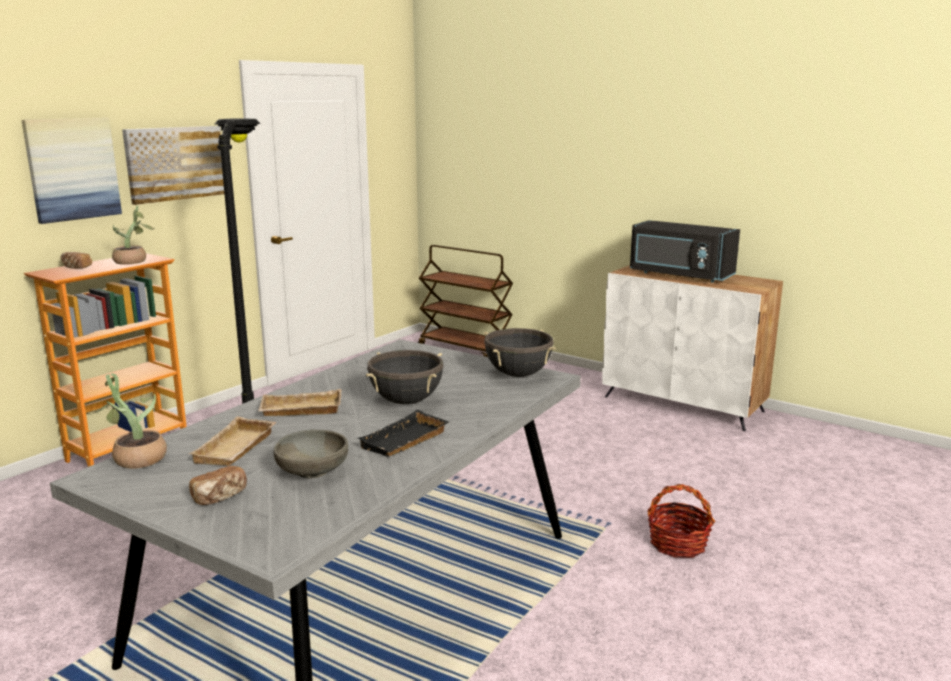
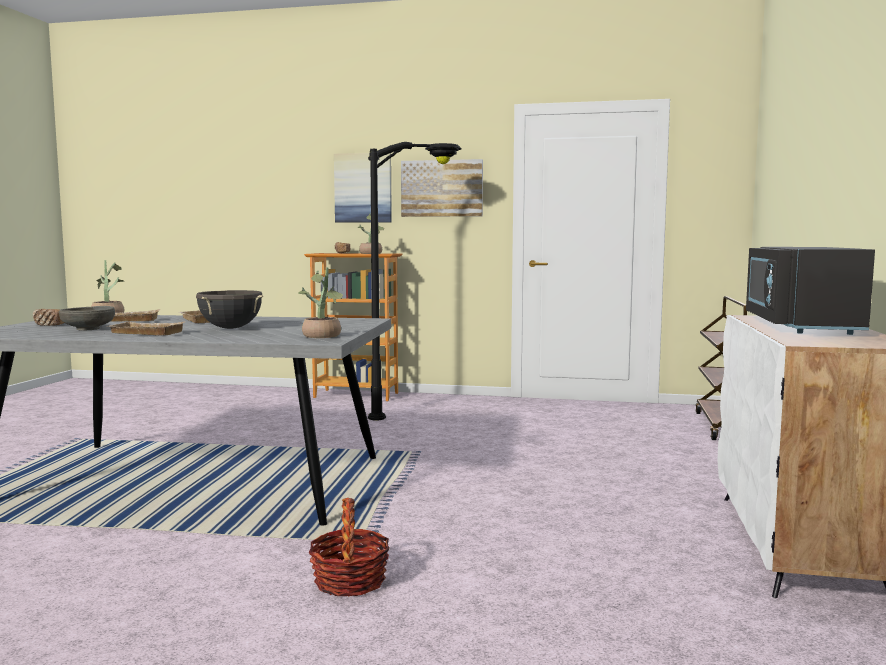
camera: 65 degrees right, 10 degrees down
black tray [358,410,449,457] -> beige tray [106,321,186,336]
black cooking pot [484,328,556,377] -> potted plant [298,267,343,338]

